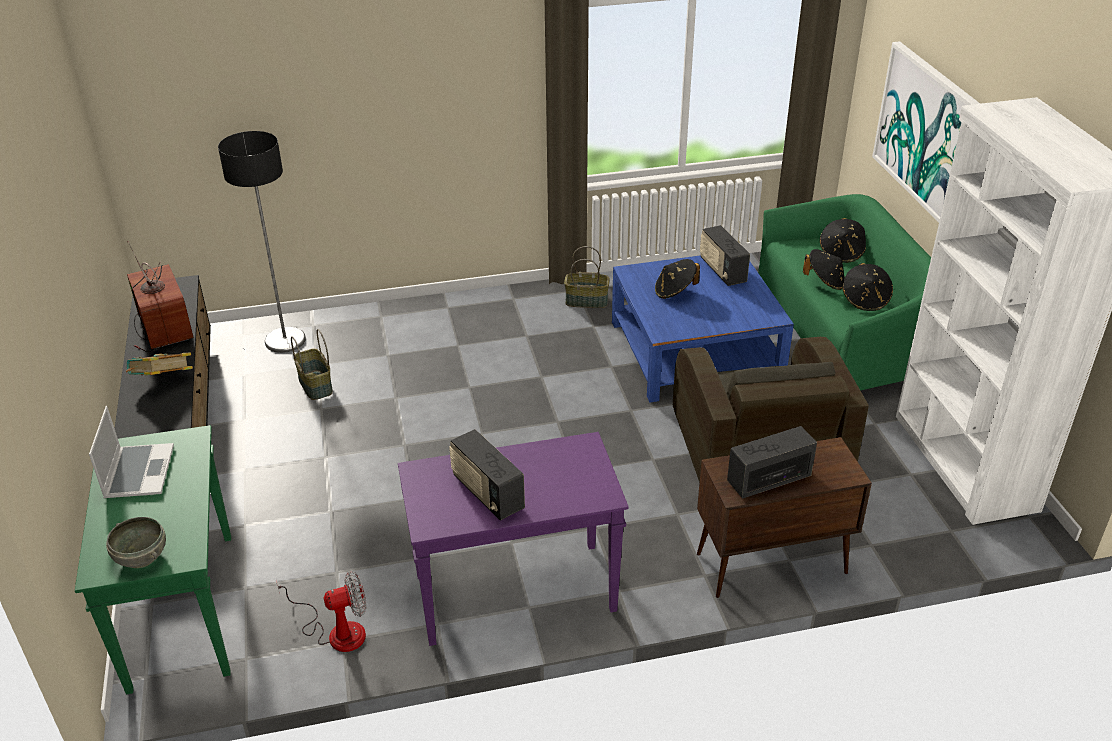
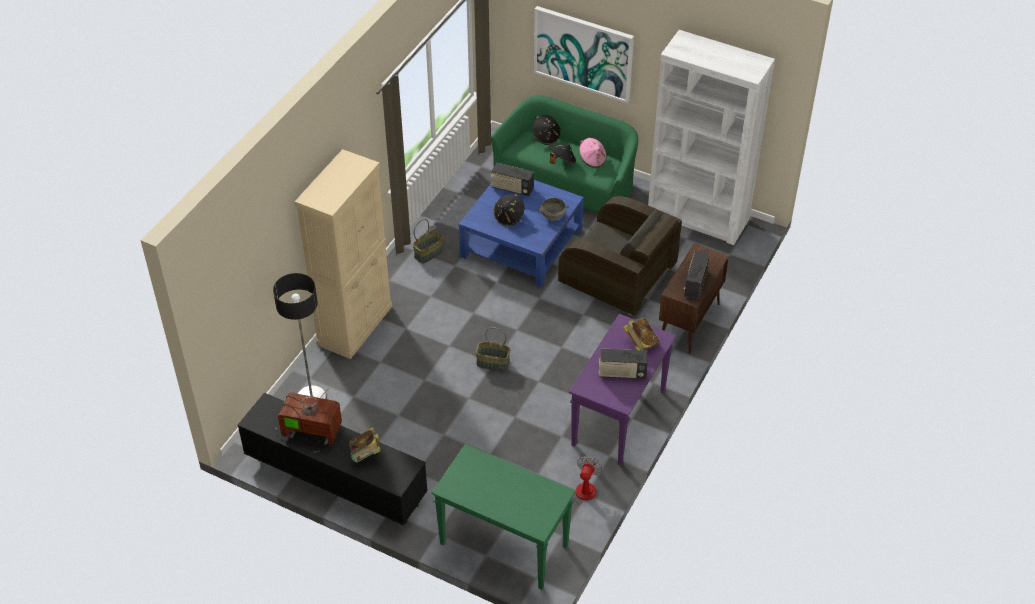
camera: 50 degrees left, 10 degrees up
laptop [89,406,174,498] -> none
grey bowl [106,517,166,568] -> grey bowl moved to [538,198,569,221]
basket [291,329,333,400] -> basket moved to [475,327,511,371]
black hat [843,263,893,311] -> pink hat [579,138,606,168]
none -> beige cabinet [295,149,392,359]
none -> book [622,318,660,350]

